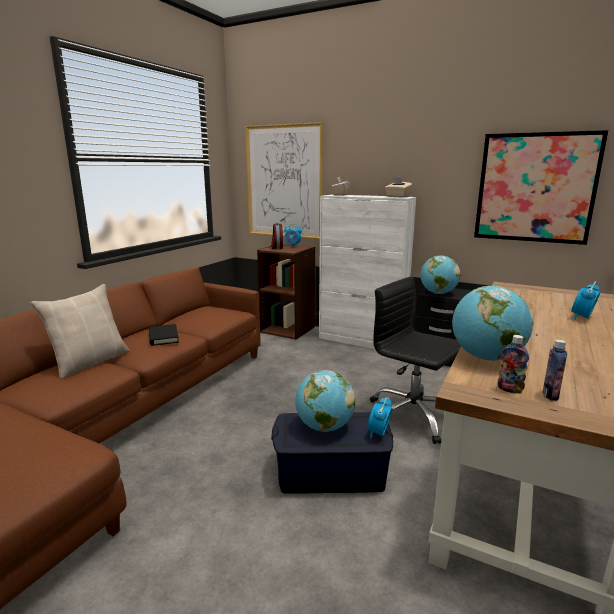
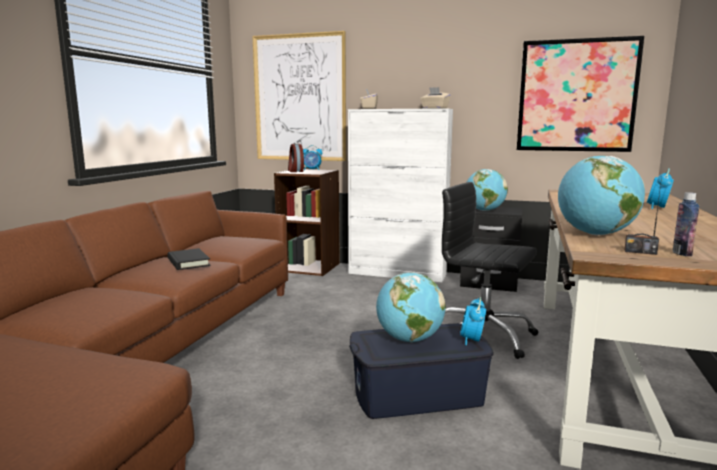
camera: 10 degrees left, 5 degrees down
beige pillow [30,284,130,379] -> none
bottle [498,335,529,394] -> radio [625,177,662,255]

